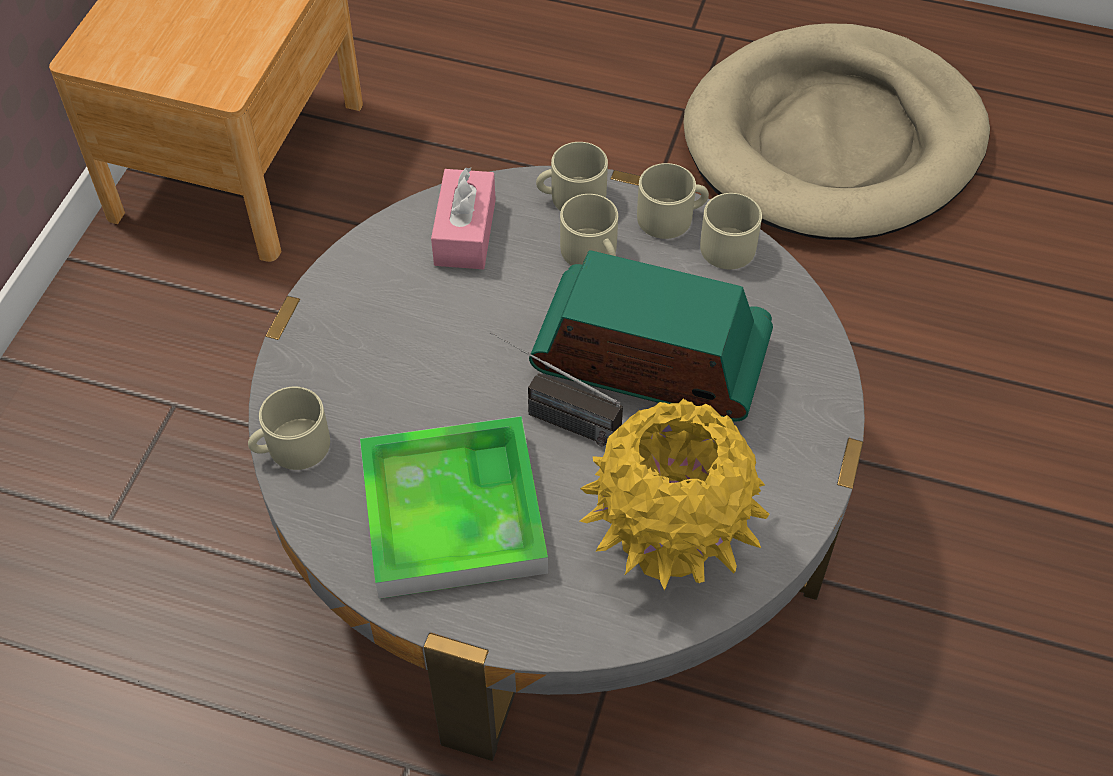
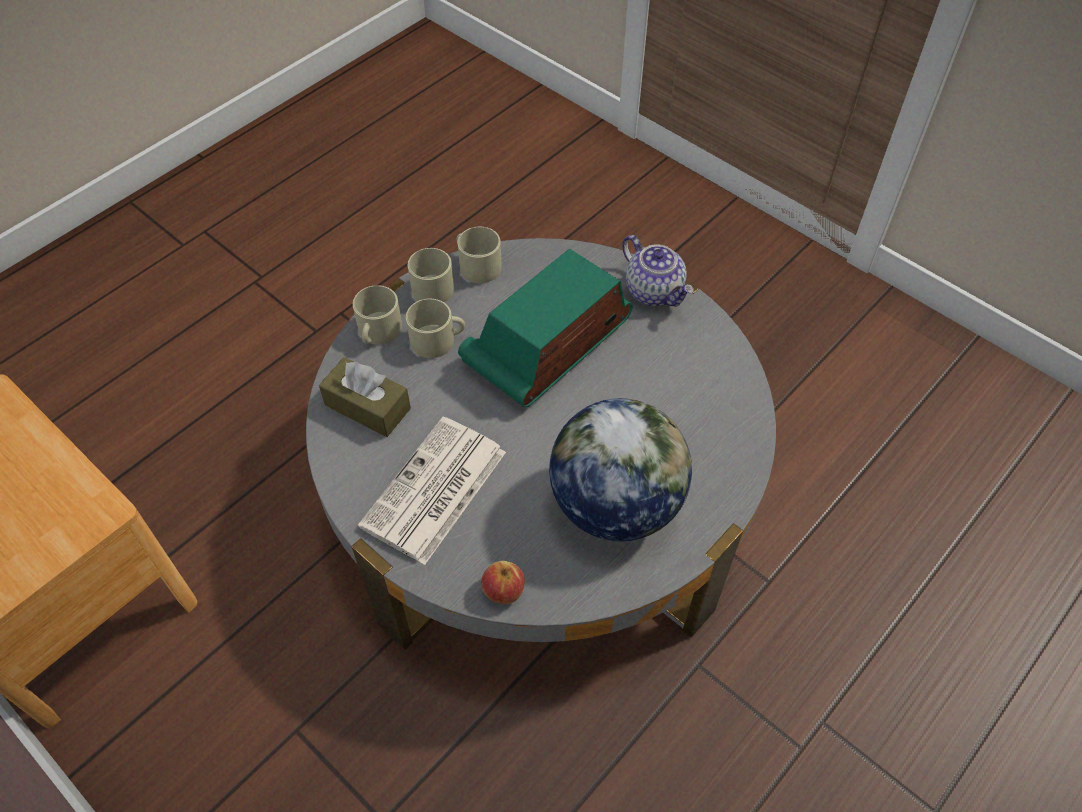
camera: 65 degrees left, 0 degrees up
beige mug [248,387,330,470] -> apple [481,561,525,604]
tray [360,416,548,599] -> globe [549,398,692,541]
pink tissue box [431,167,496,269] -> brown tissue box [319,357,411,437]
radio [490,332,623,446] -> none
yellow vase [580,399,769,591] -> none
beige dog bed [683,23,990,240] -> none
none -> newspaper [358,417,506,565]
none -> teapot [622,235,694,307]

